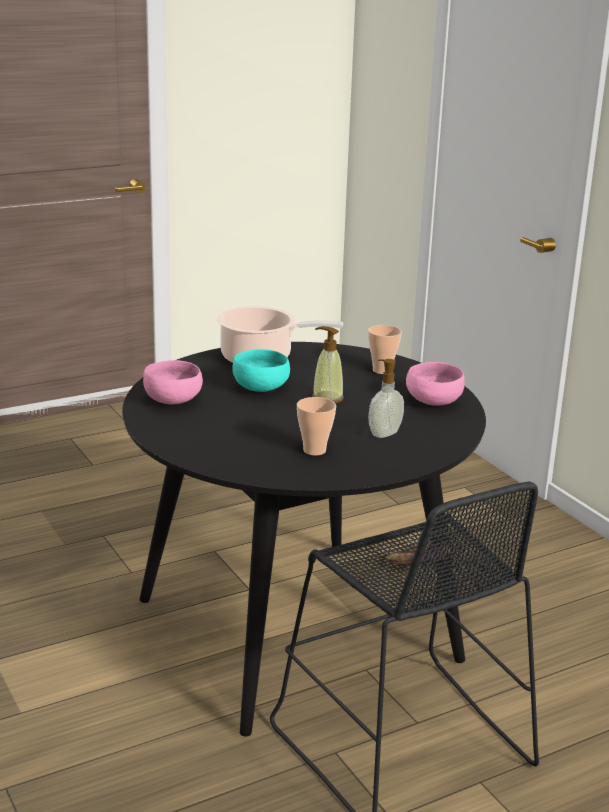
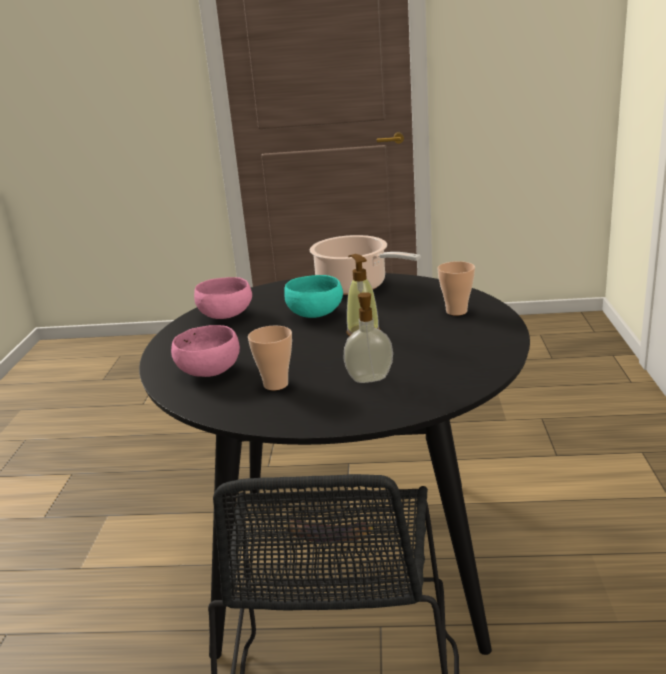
camera: 35 degrees right, 0 degrees up
pink bowl [406,362,465,406] -> pink bowl moved to [171,325,240,377]

